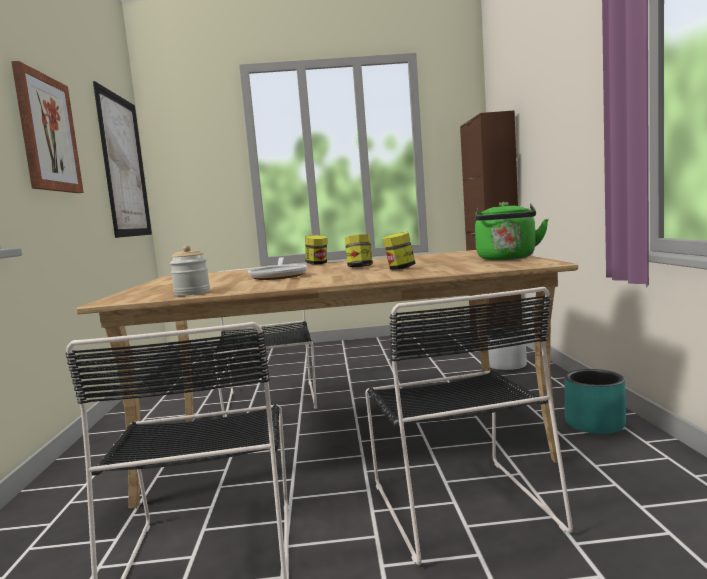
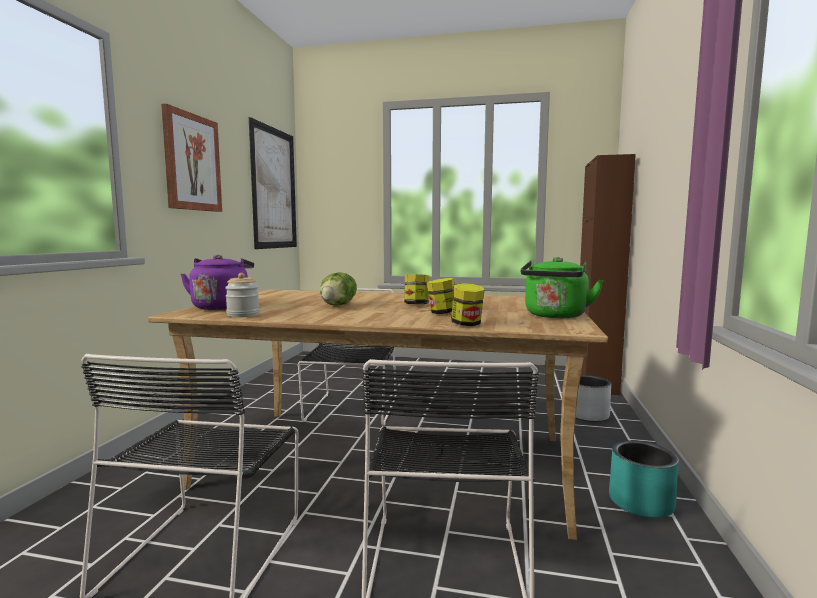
camera: 15 degrees right, 0 degrees up
frying pan [248,257,307,280] -> lettuce [320,272,357,305]
jar [305,235,327,264] -> jar moved to [451,283,484,326]
none -> purple kettle [180,255,254,310]

